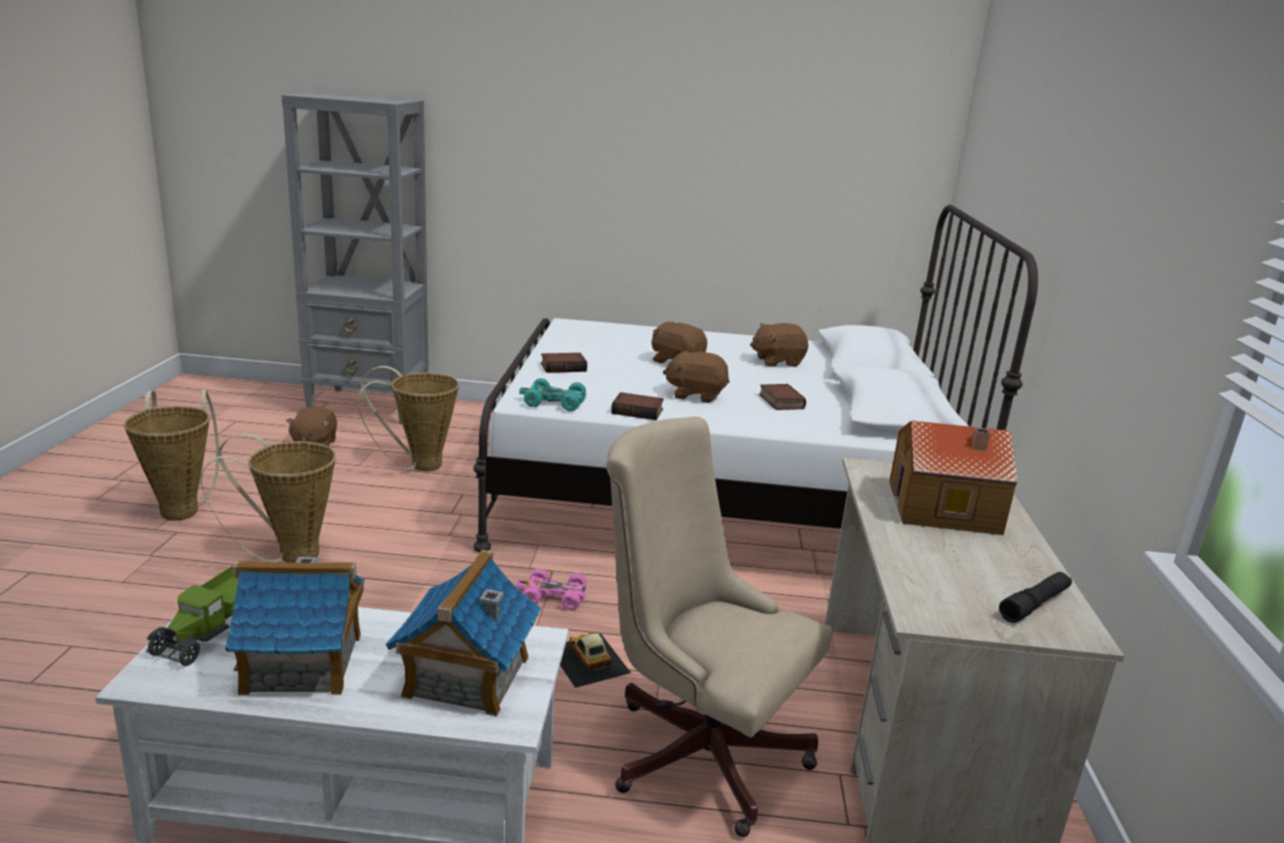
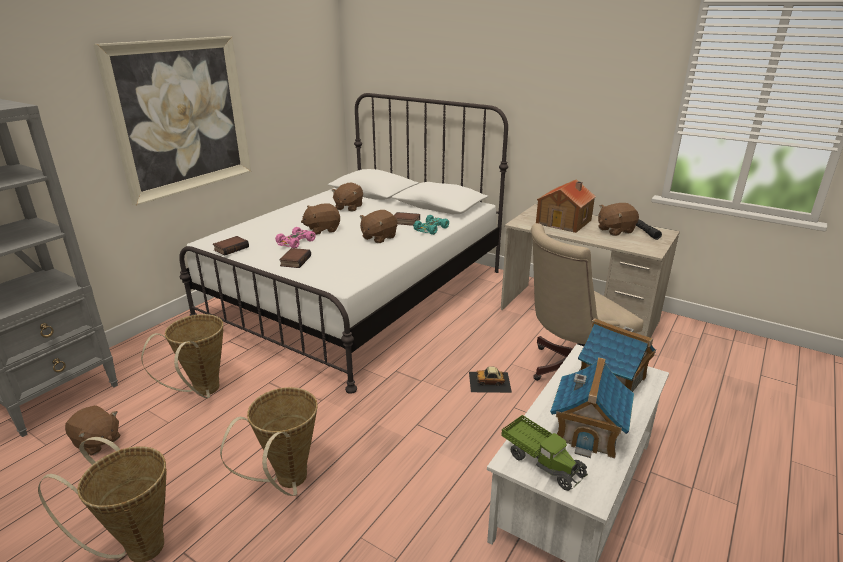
camera: 60 degrees left, 5 degrees up
pink toy car [517,568,587,610] -> pink toy car moved to [275,227,316,248]
turquoise toy car [519,378,586,411] -> turquoise toy car moved to [413,215,449,235]
book [611,392,664,420] -> book moved to [213,236,249,256]
none -> picture [93,36,251,206]
none -> brown plush toy [598,203,639,236]

